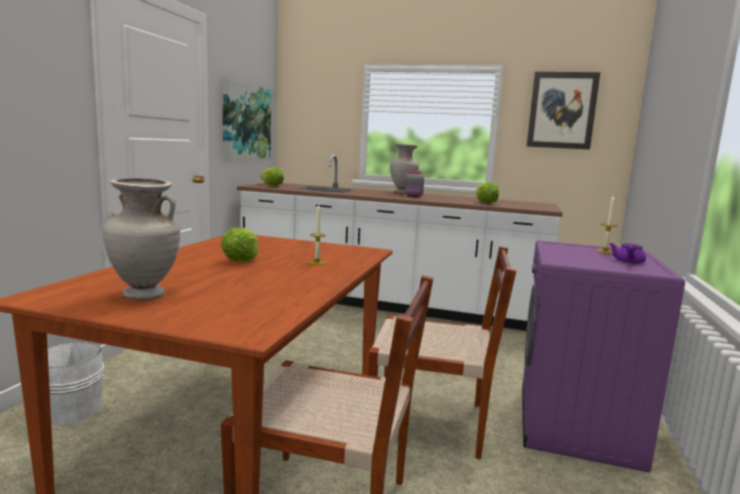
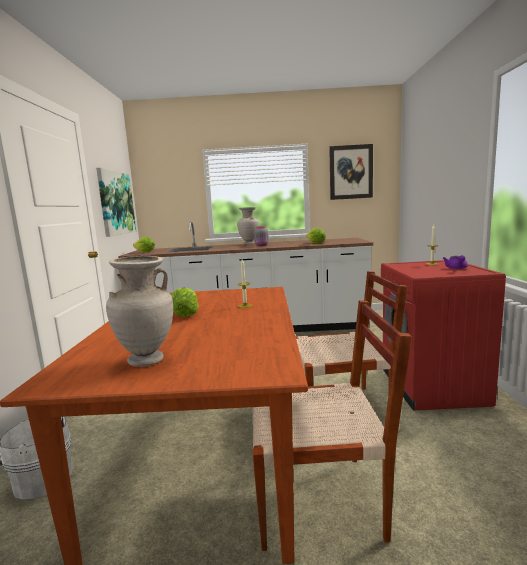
camera: 15 degrees left, 0 degrees up
purple washing machine [522,240,685,472] -> red washing machine [381,260,506,411]

